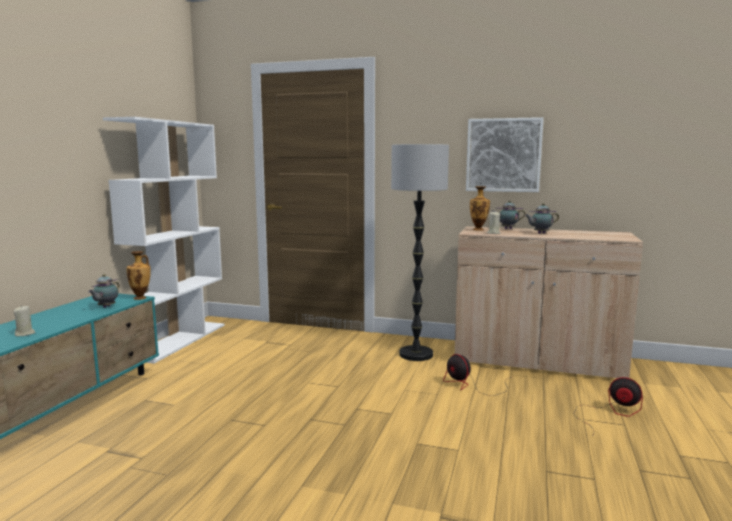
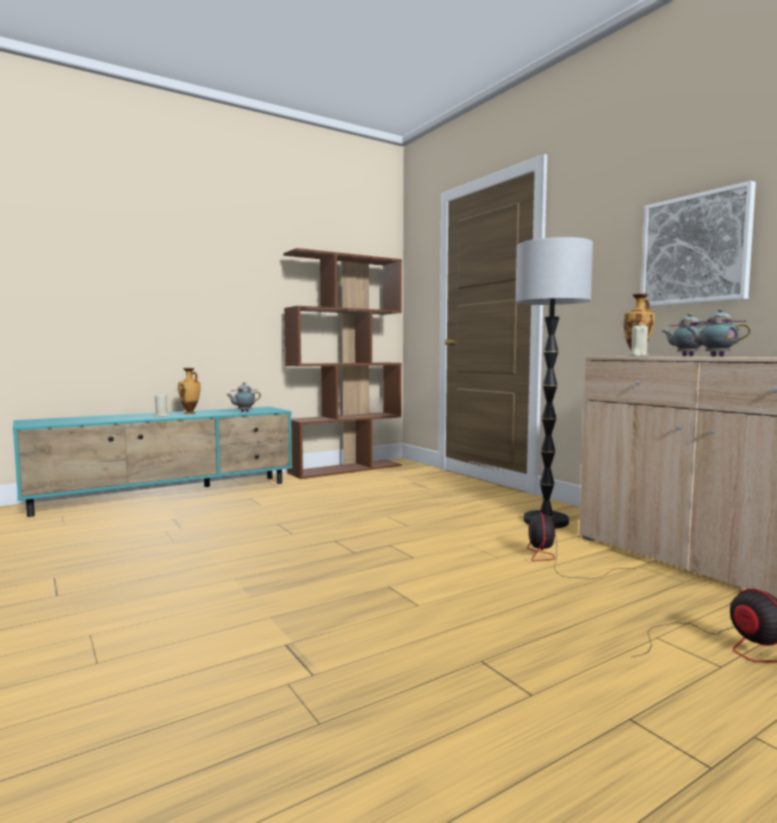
camera: 40 degrees right, 5 degrees down
white bookcase [103,117,225,364] -> brown bookcase [283,248,402,479]
vase [127,251,151,300] -> vase moved to [178,368,201,414]

